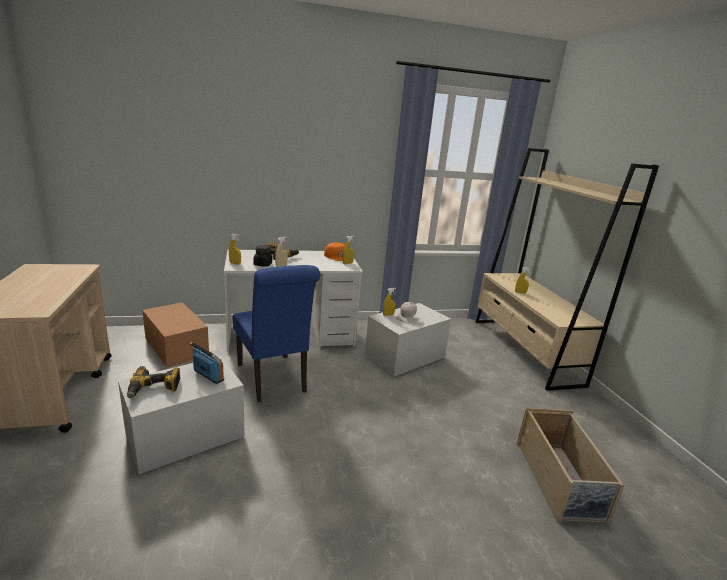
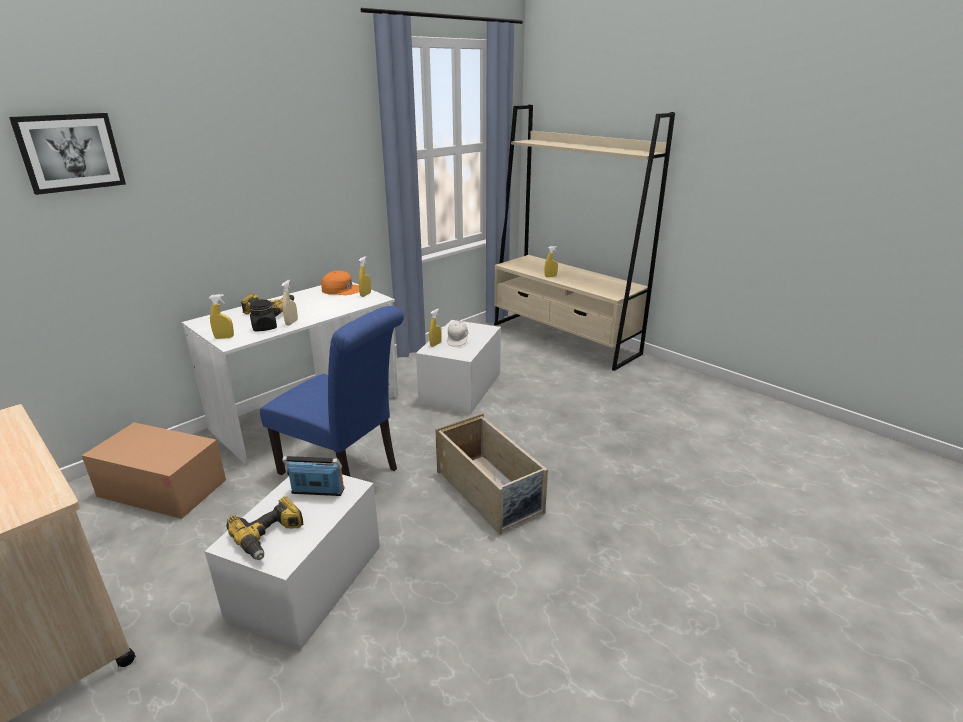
camera: 30 degrees left, 5 degrees up
beige storage box [516,408,624,525] -> beige storage box moved to [435,413,548,535]
none -> picture [9,113,126,195]

